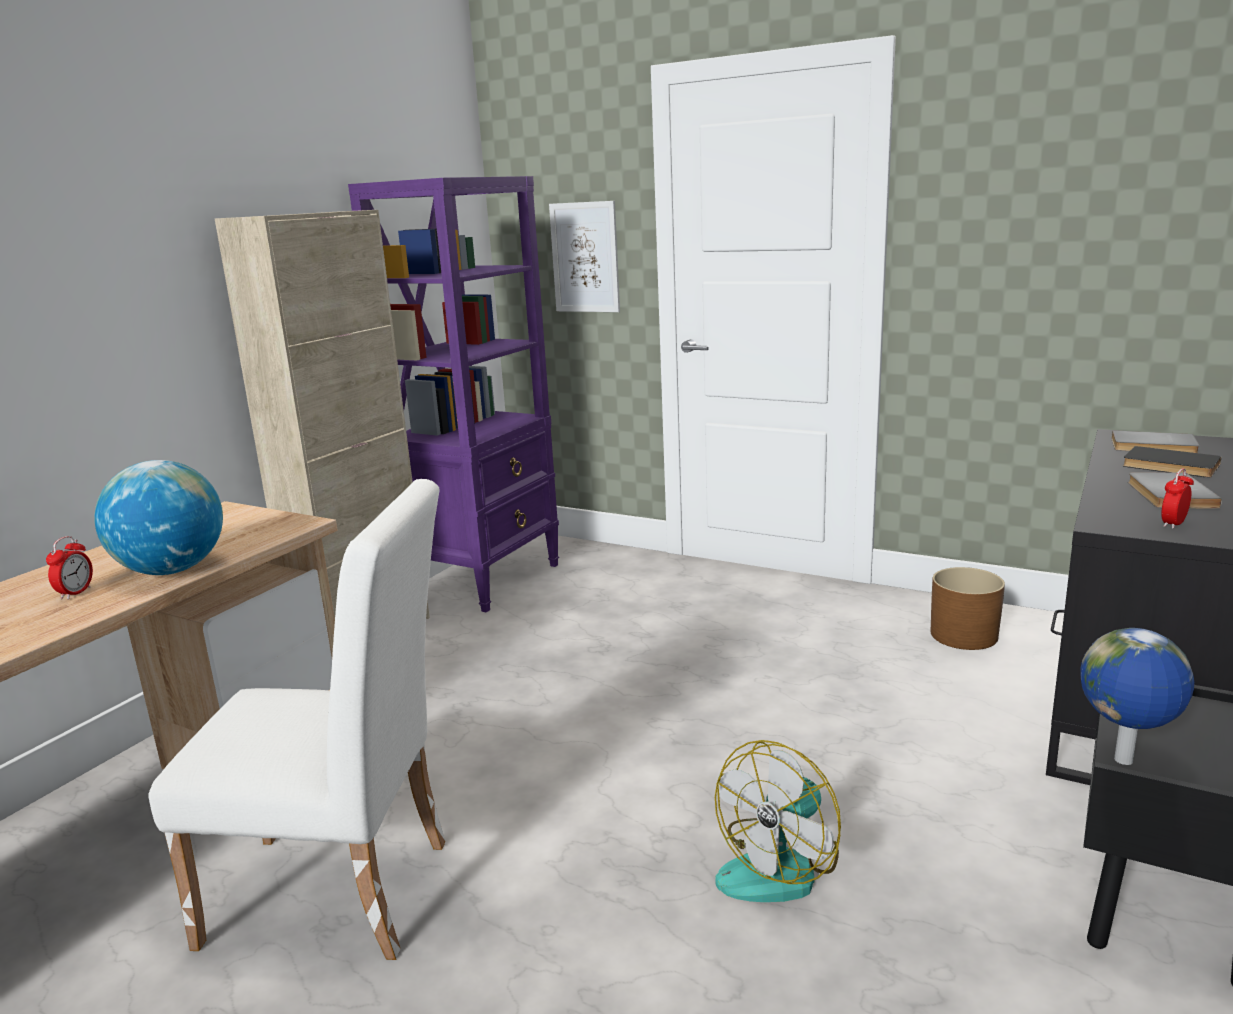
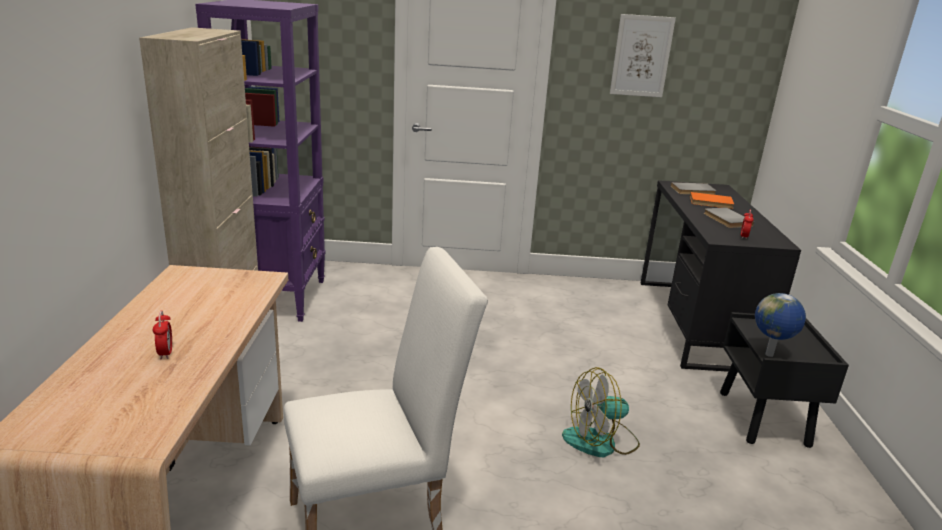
camera: 30 degrees left, 5 degrees up
globe [94,460,223,575] -> none
picture [549,201,620,312] -> picture moved to [610,14,676,97]
fan [715,740,841,902] -> fan turned 60 degrees clockwise [562,367,640,457]
brown planter [931,567,1005,650] -> none
black book [1123,446,1222,478] -> orange book [690,192,734,209]

